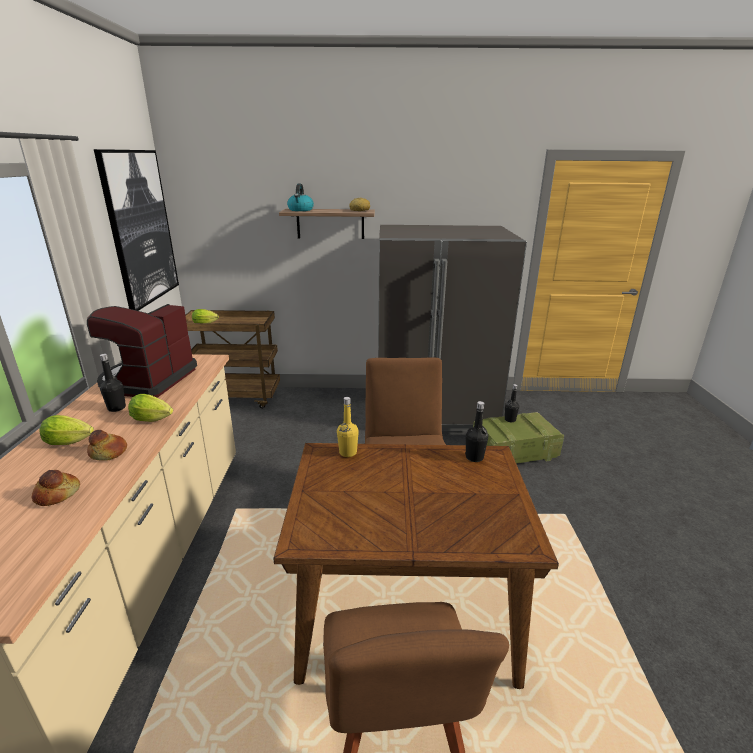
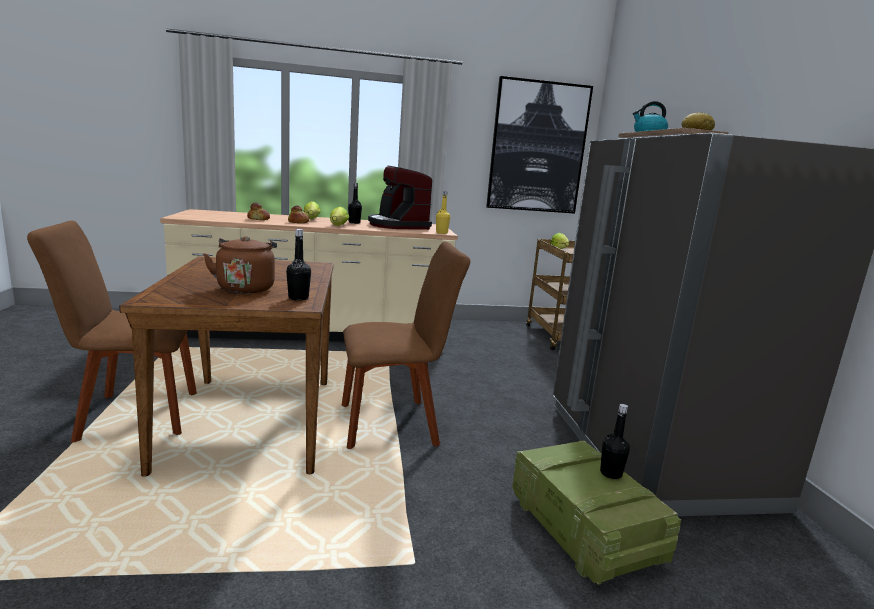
camera: 80 degrees right, 10 degrees down
coffee machine [87,304,197,398] -> coffee machine turned 120 degrees counterclockwise [368,166,432,230]
yellow bottle [337,397,359,457] -> yellow bottle moved to [436,191,450,234]
none -> brown kettle [203,236,277,294]

